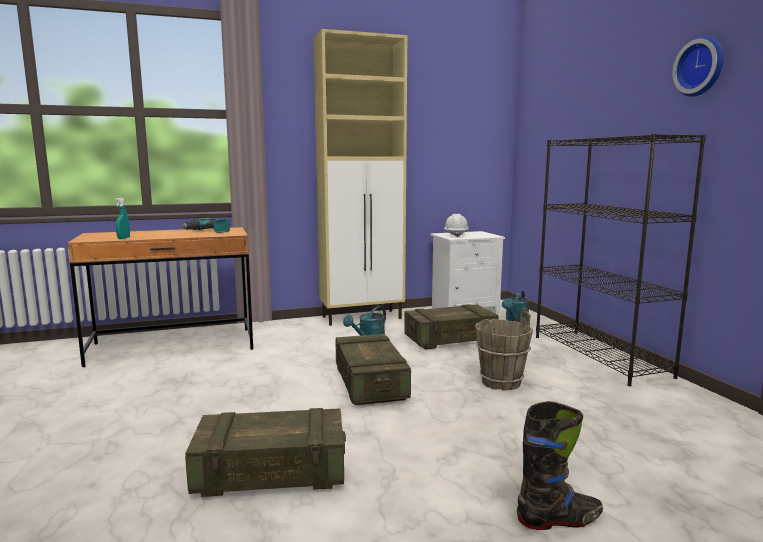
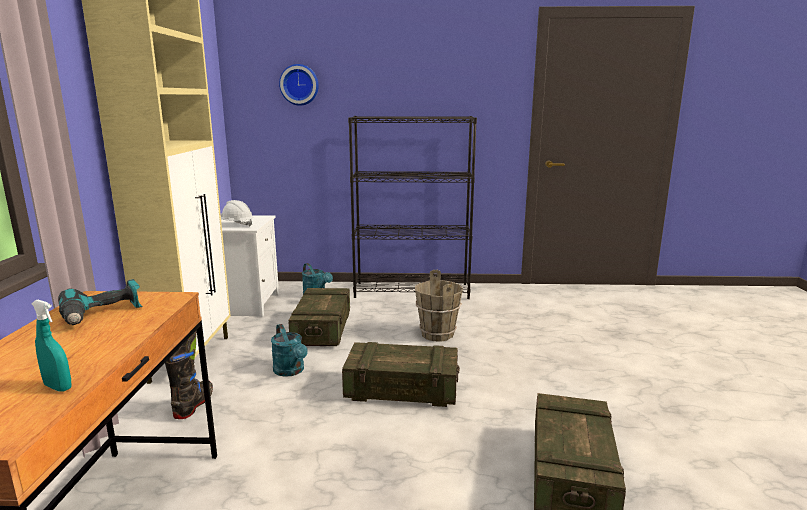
camera: 70 degrees left, 5 degrees up
black boot [517,401,603,530] -> black boot moved to [165,331,213,419]
wall clock [672,36,723,97] -> wall clock moved to [279,64,319,106]

